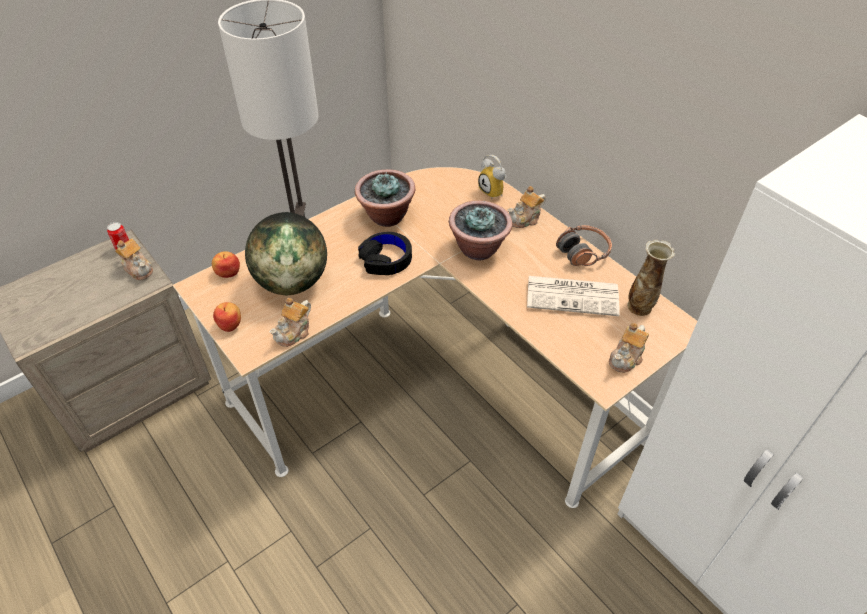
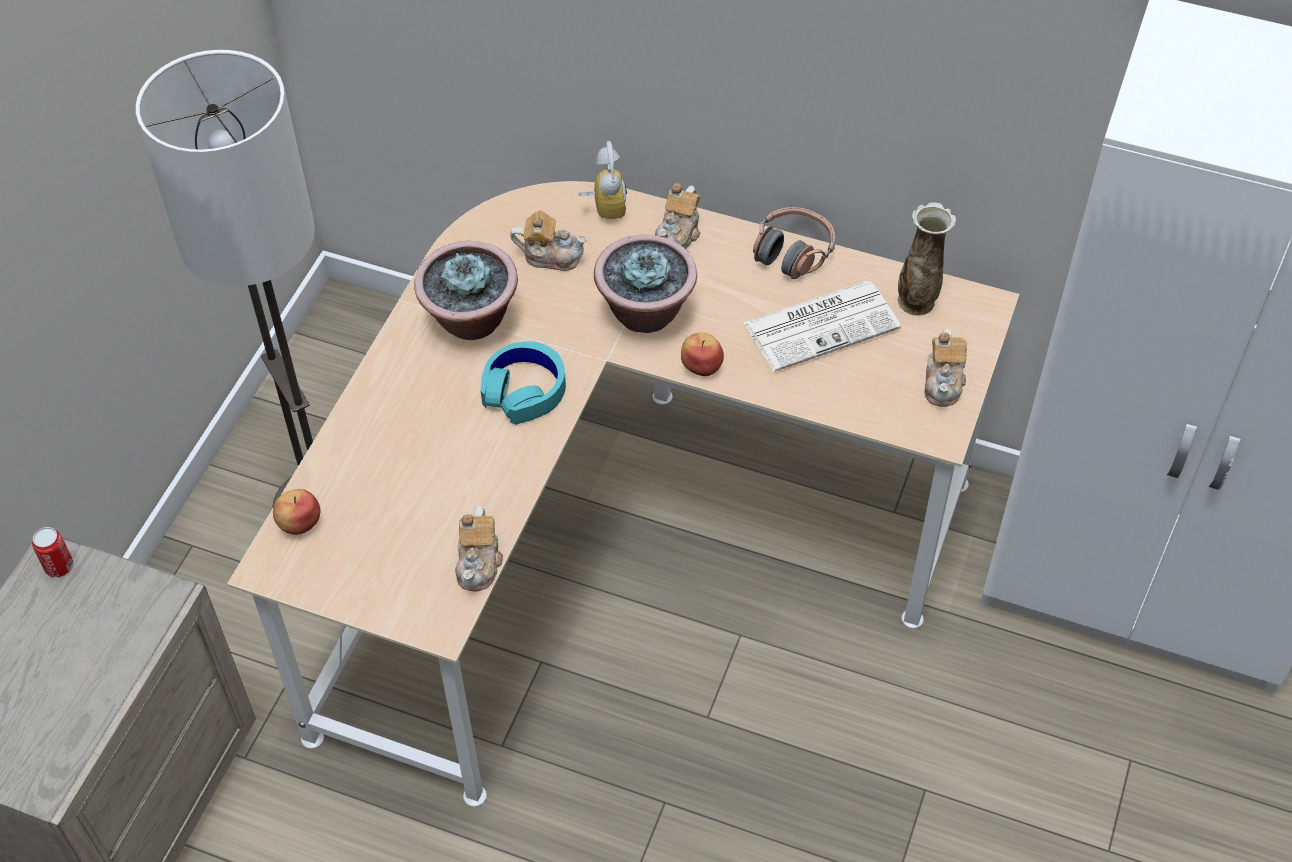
camera: 30 degrees left, 5 degrees up
teapot [115,238,153,280] -> teapot moved to [510,210,587,271]
apple [213,302,241,332] -> apple moved to [681,332,724,376]
globe [245,212,327,295] -> none
black headphones [358,232,412,275] -> turquoise headphones [480,341,566,425]
alarm clock [478,155,507,198] -> alarm clock turned 120 degrees counterclockwise [579,141,627,219]

